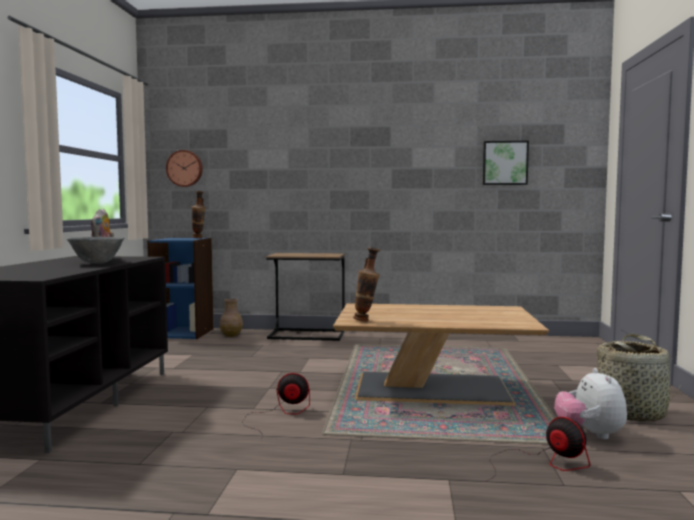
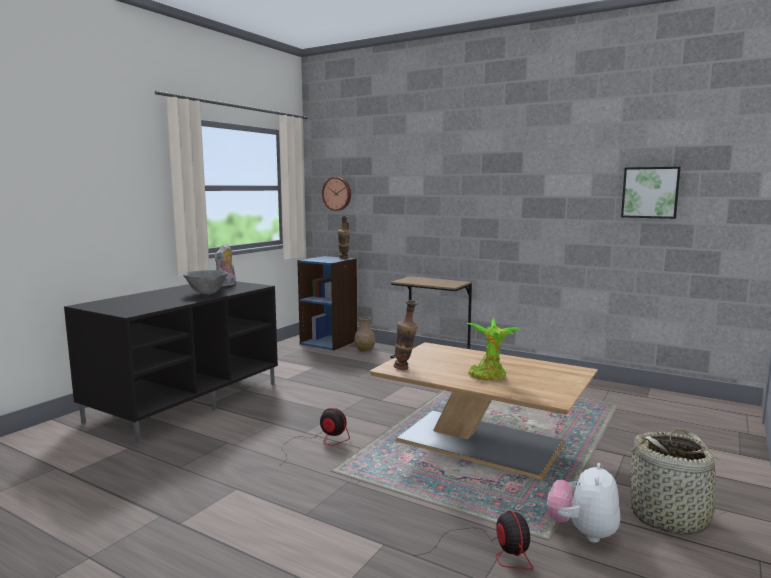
camera: 25 degrees right, 5 degrees up
none -> potted plant [466,318,521,380]

